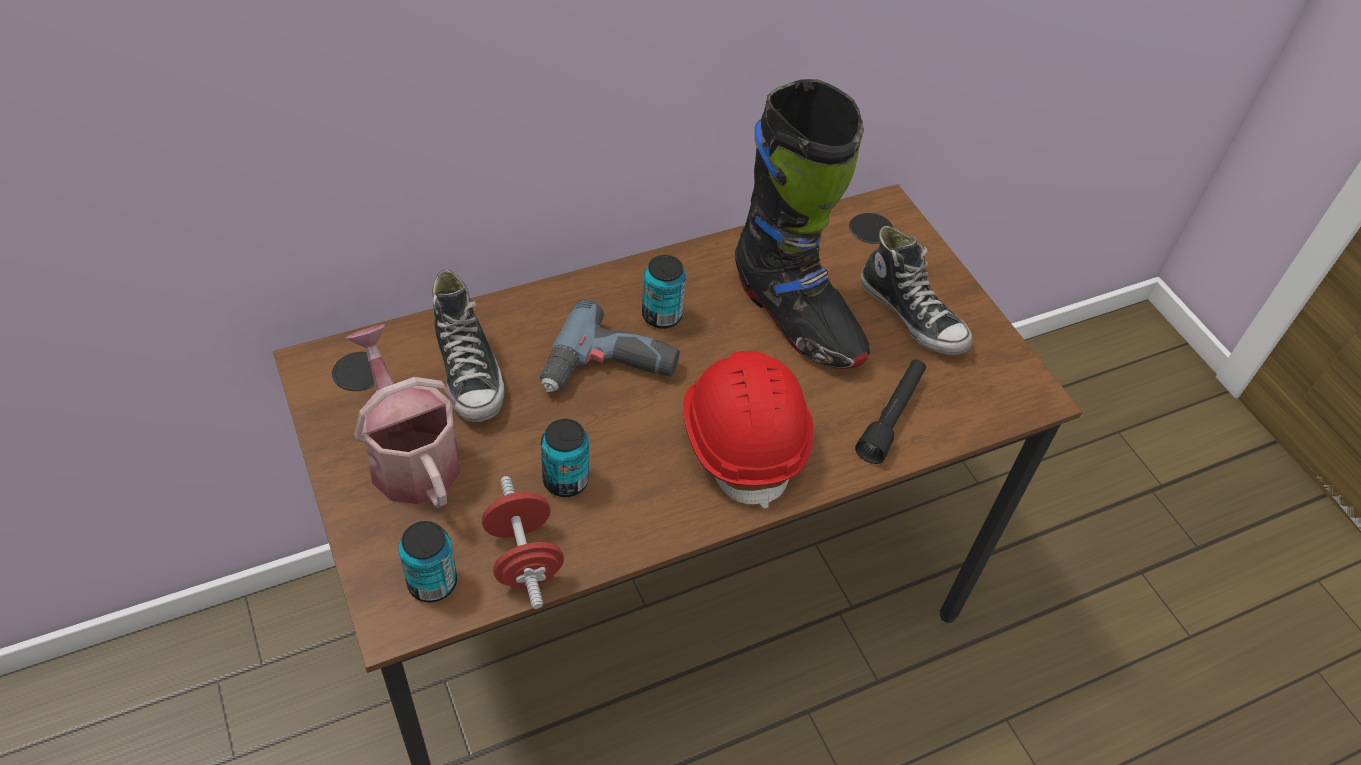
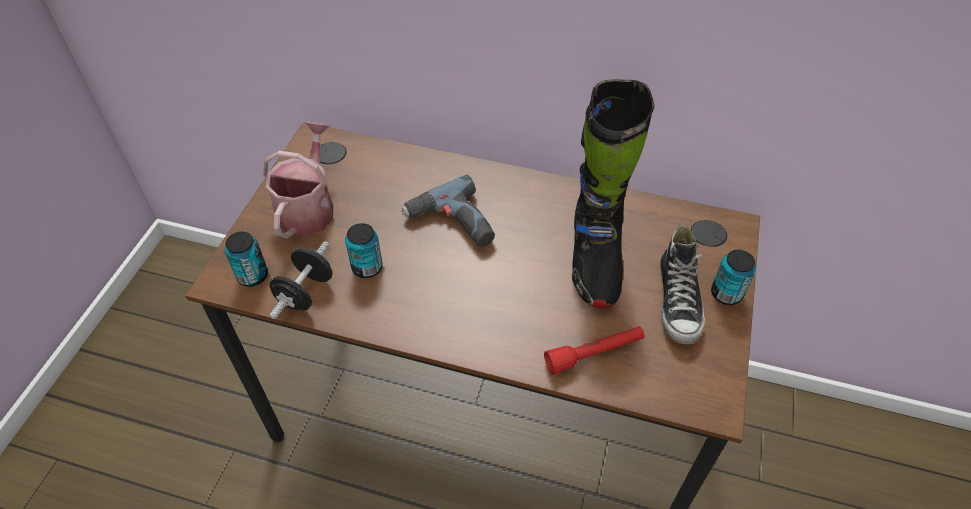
camera: 45 degrees right, 0 degrees up
shoe [432,270,504,422] -> none
red dumbbell [482,476,564,609] -> black dumbbell [269,241,333,319]
can [642,255,686,329] -> can moved to [711,250,756,305]
red hard hat [683,351,814,509] -> none
black flashlight [855,359,926,464] -> red flashlight [544,326,645,375]

